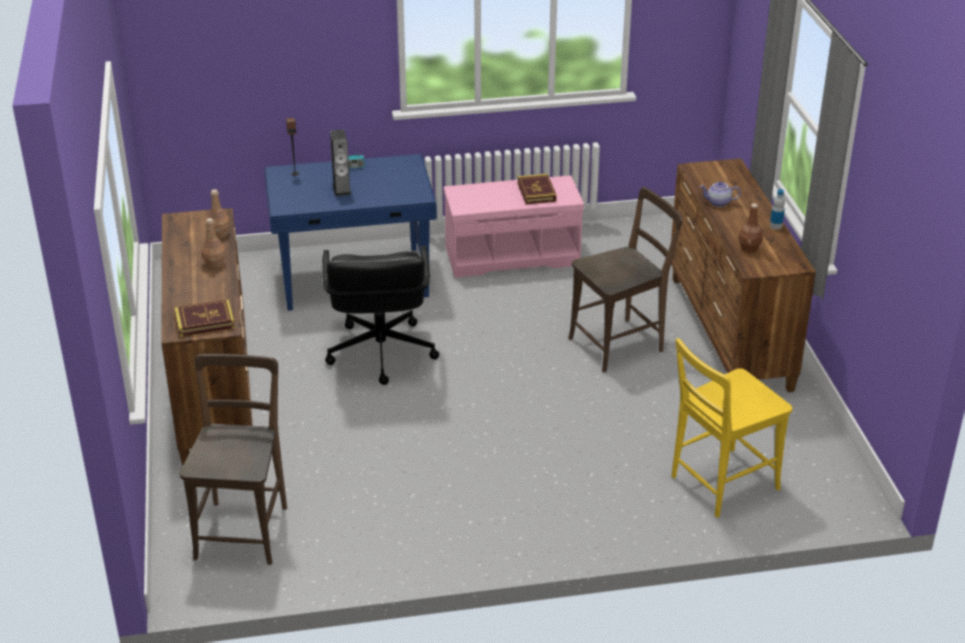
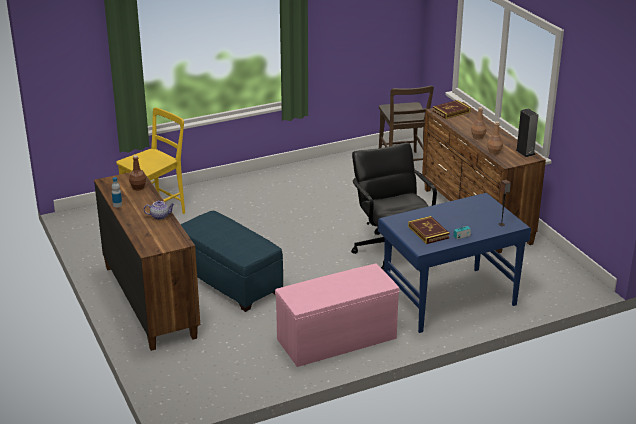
camera: 165 degrees right, 5 degrees down
speaker [330,129,352,196] -> speaker moved to [516,108,539,157]
book [517,174,557,204] -> book moved to [408,216,450,244]
brown chair [568,187,683,372] -> blue ottoman [180,211,283,312]

